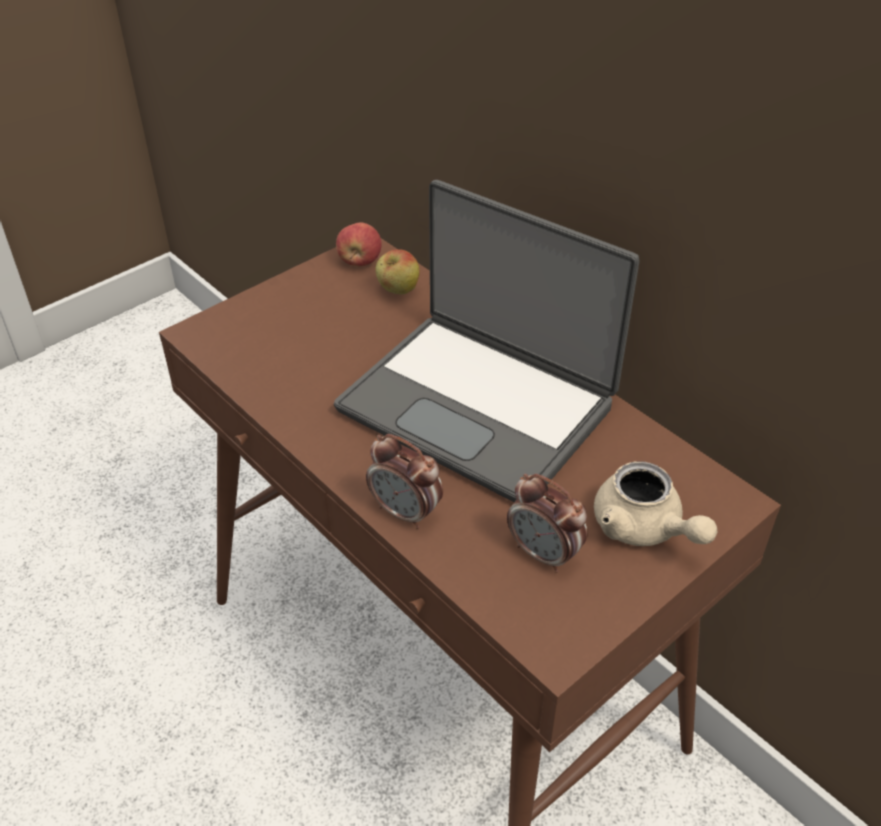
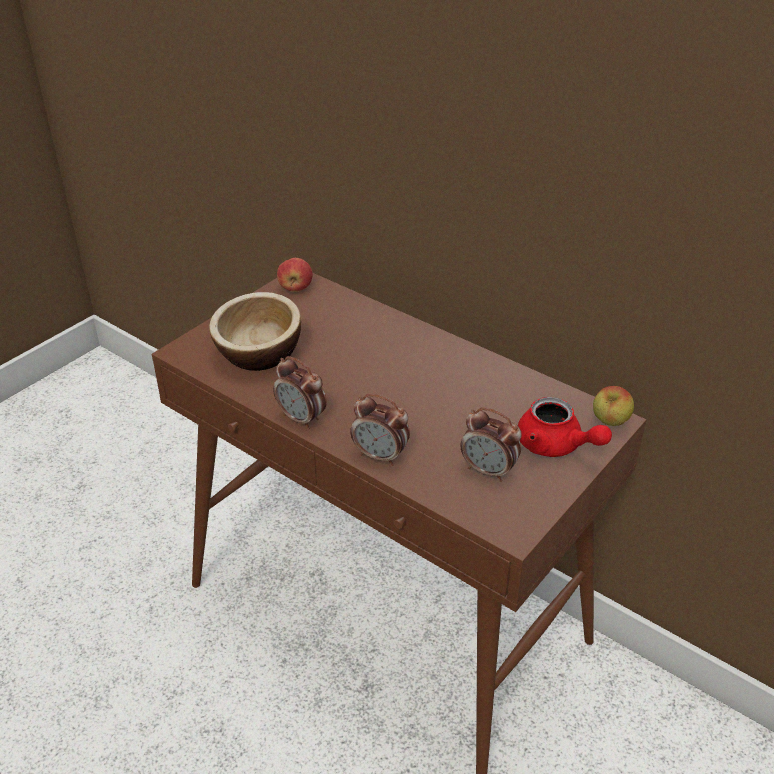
camera: 10 degrees left, 5 degrees down
laptop [334,180,640,502] -> none
apple [376,249,420,295] -> apple moved to [593,386,634,426]
beige teapot [594,461,718,546] -> red teapot [518,397,612,457]
none -> bowl [209,292,301,371]
none -> alarm clock [273,356,327,430]

